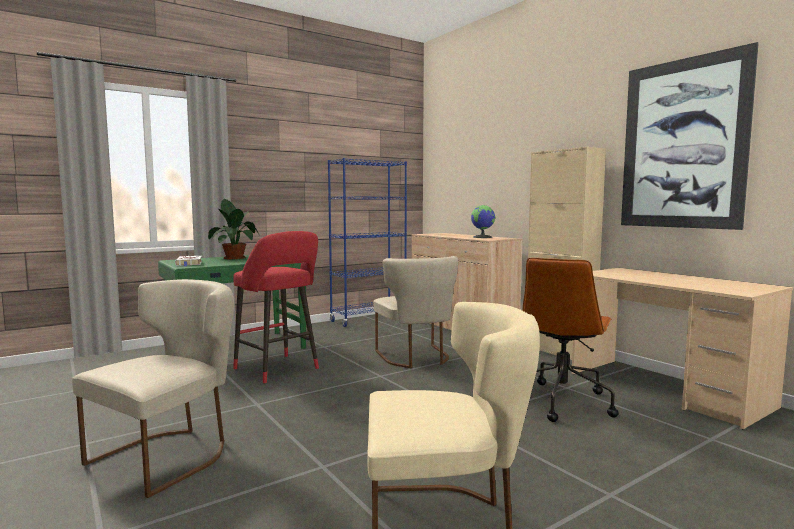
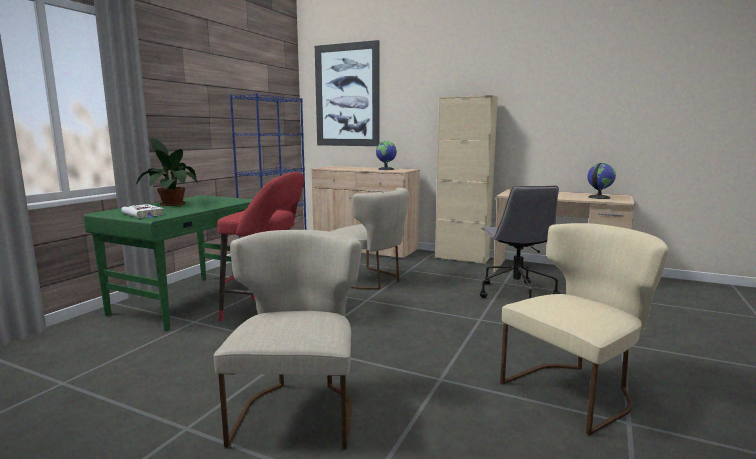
camera: 30 degrees left, 5 degrees up
brown office chair [522,258,619,422] -> grey office chair [480,186,560,299]
picture [621,42,759,230] -> picture moved to [315,40,379,146]
none -> globe [587,163,616,199]

